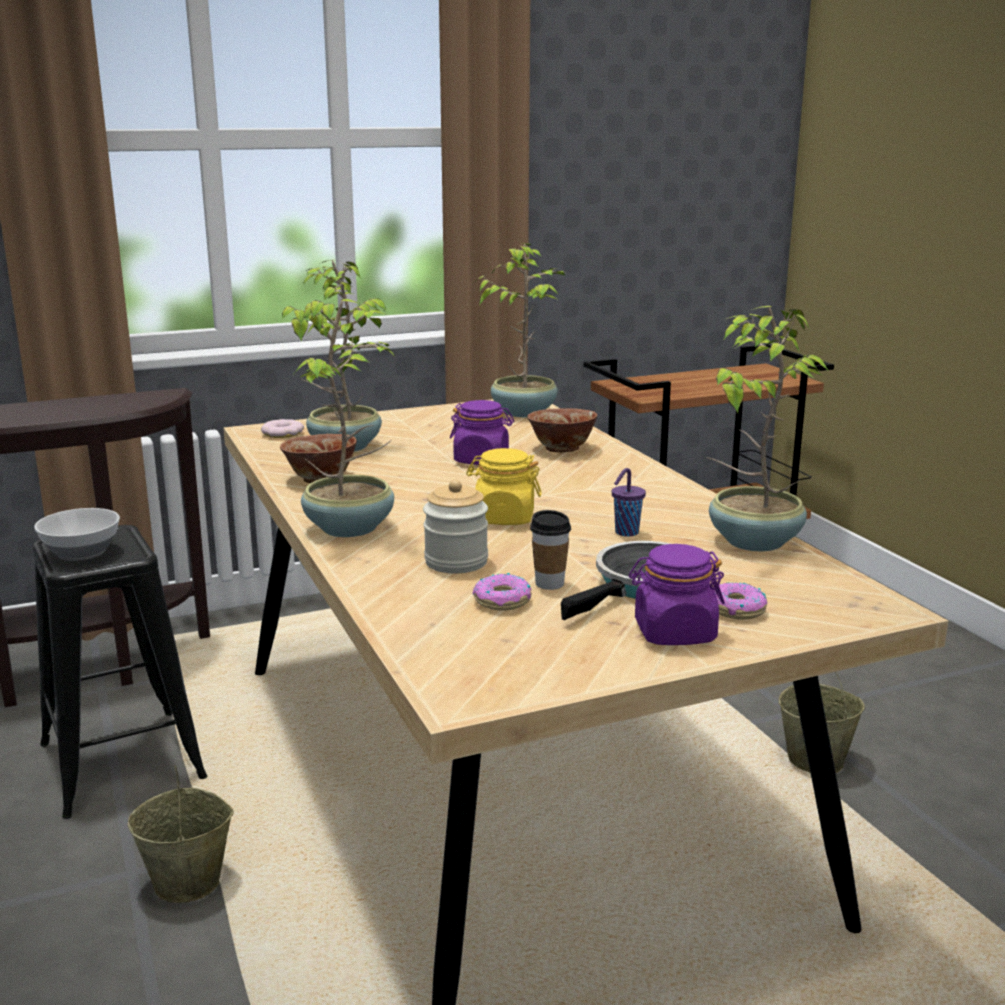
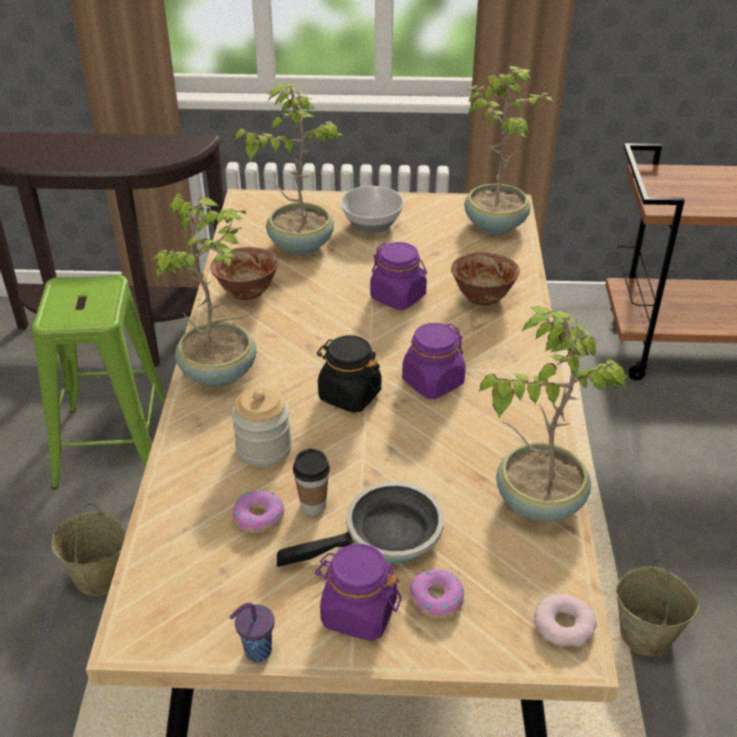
camera: 25 degrees right, 20 degrees up
black stool [33,525,208,819] -> green stool [32,275,166,489]
bowl [34,508,120,561] -> bowl moved to [340,186,404,234]
donut [261,419,304,438] -> donut moved to [534,594,597,647]
yellow jar [466,448,542,525] -> black jar [317,335,382,413]
purple cup [612,468,646,537] -> purple cup moved to [230,603,275,662]
none -> purple jar [402,323,465,399]

